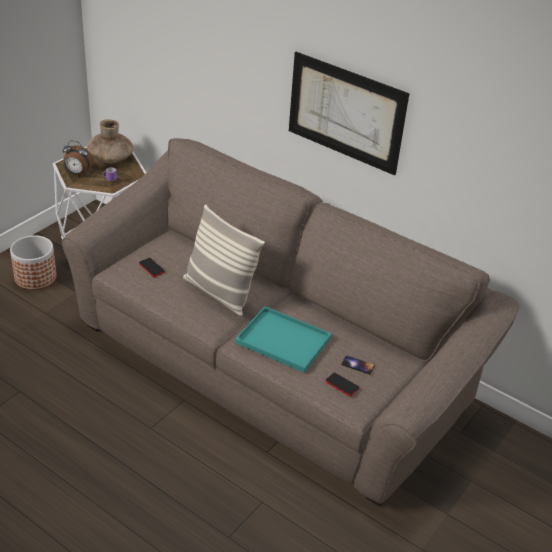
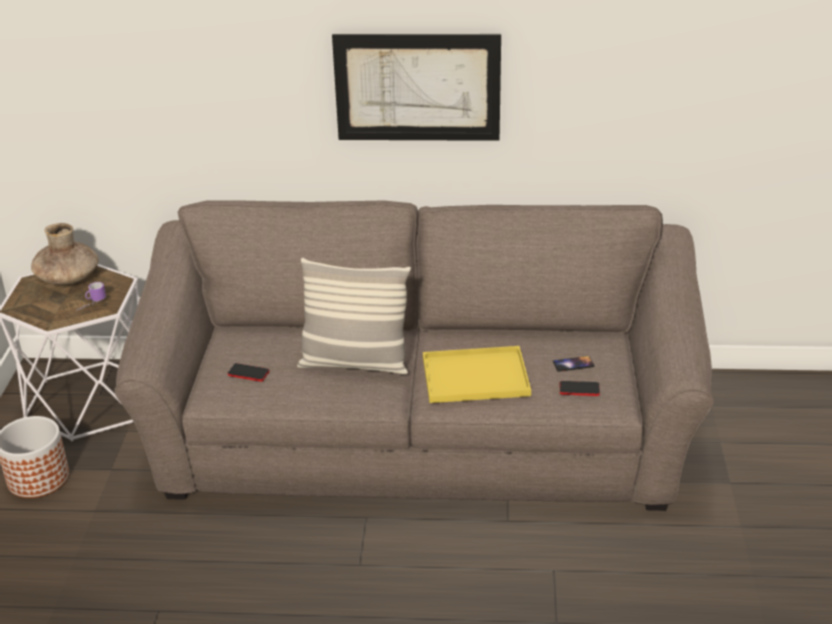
camera: 30 degrees left, 5 degrees down
alarm clock [62,140,93,176] -> none
turquoise tray [235,306,332,372] -> yellow tray [423,346,531,403]

